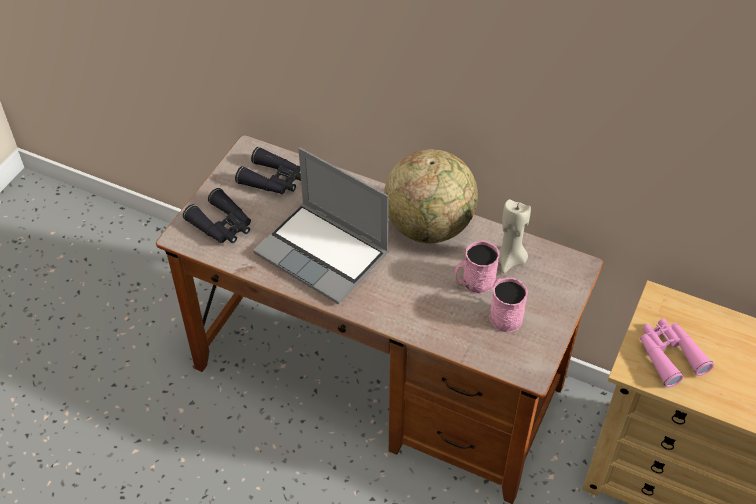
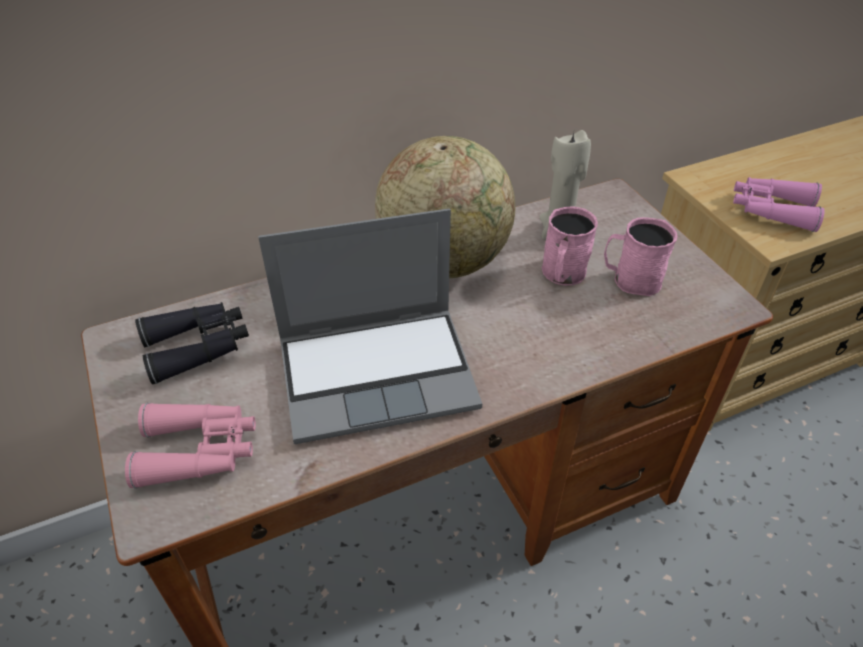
camera: 50 degrees left, 5 degrees down
black binoculars [183,188,251,243] -> pink binoculars [125,403,256,489]

